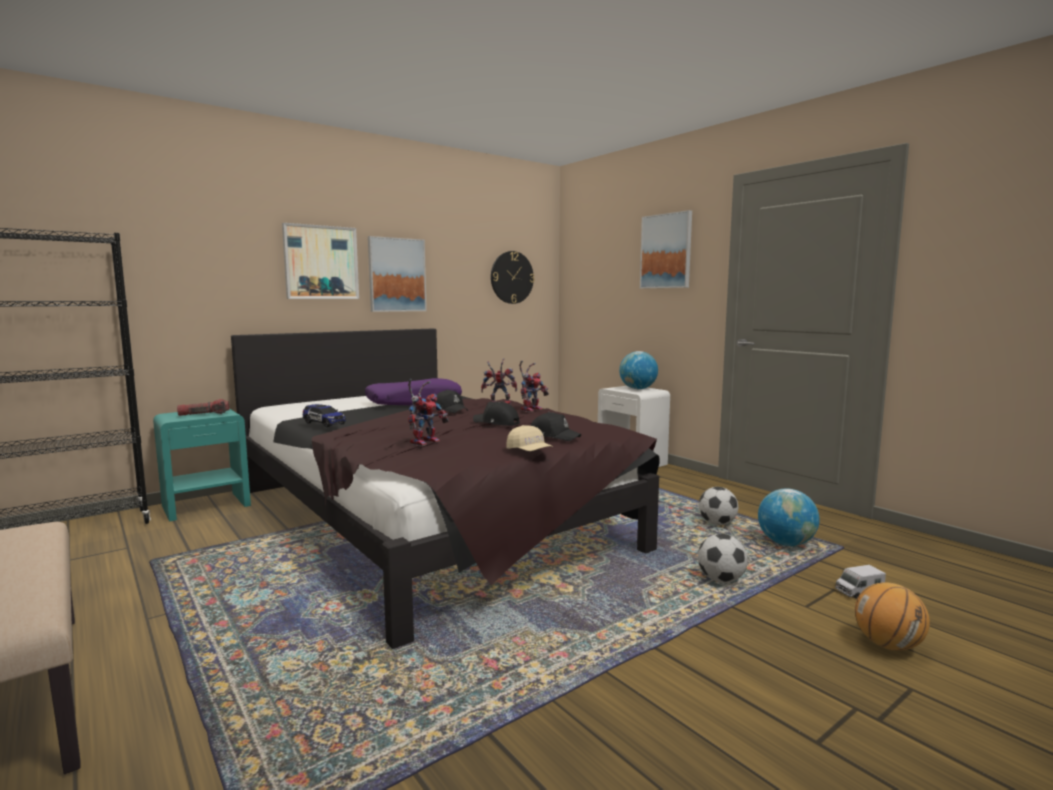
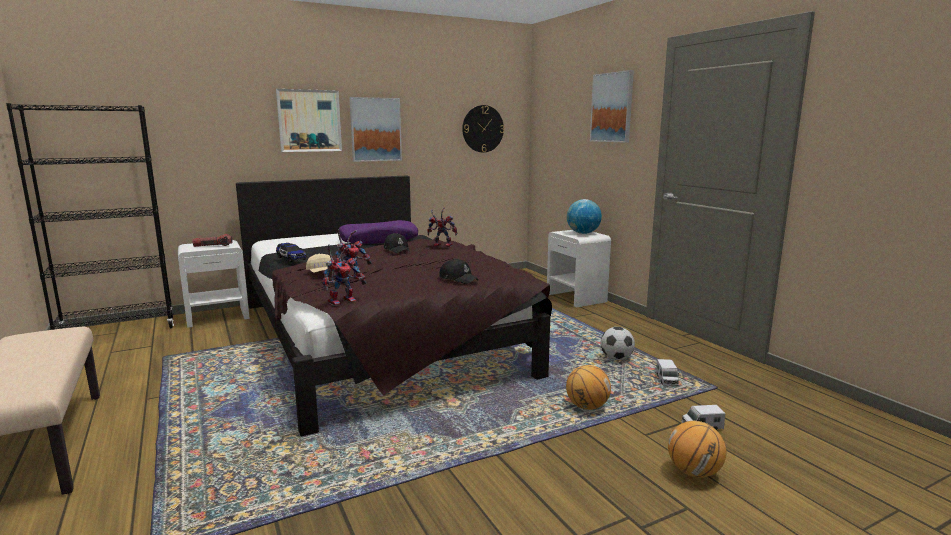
camera: 10 degrees right, 5 degrees up
turquoise nightstand [153,409,251,522] -> white nightstand [178,240,250,328]
black cap [473,402,520,426] -> none
beige cap [506,425,553,451] -> beige cap moved to [306,253,334,273]
toy robot [519,361,549,412] -> toy robot moved to [322,244,367,306]
football [698,534,748,583] -> basketball [566,365,611,410]
globe [758,489,819,546] -> toy truck [656,359,679,386]

